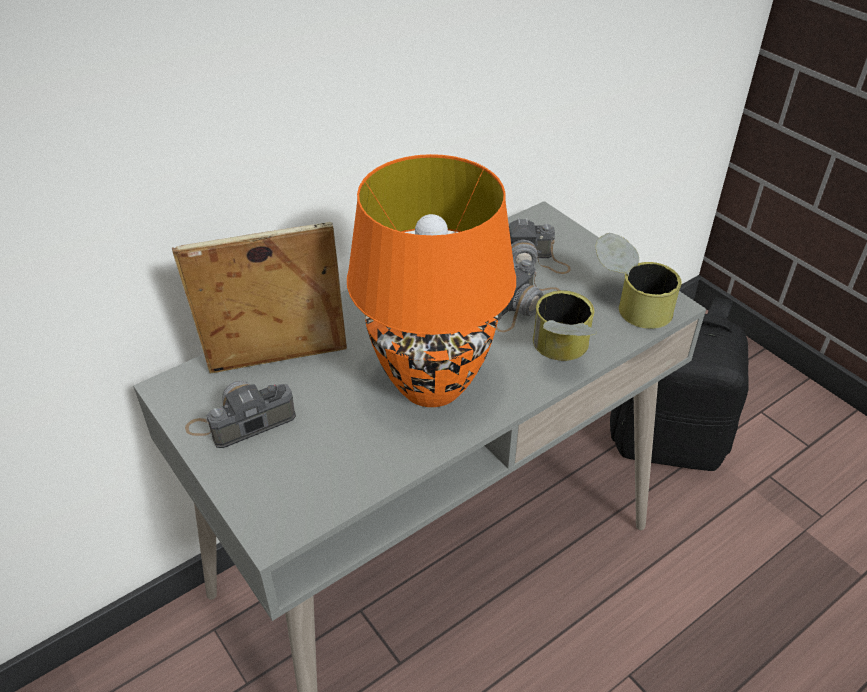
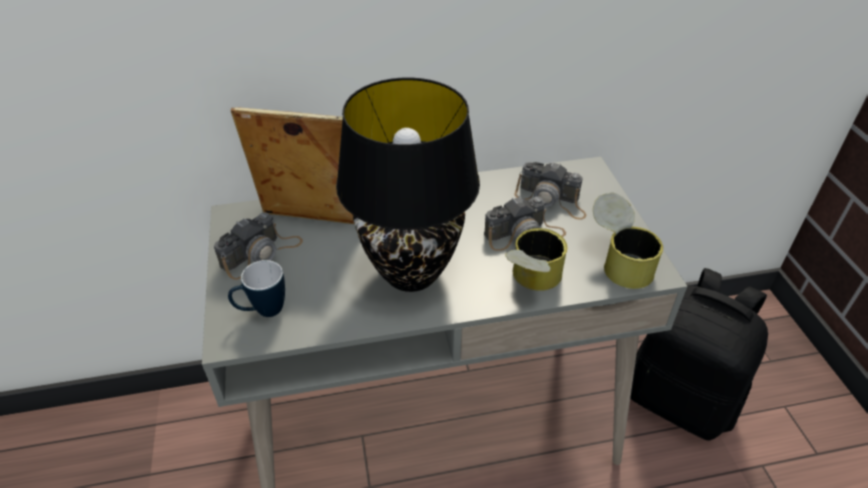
camera: 25 degrees right, 0 degrees up
camera [185,381,296,448] -> camera turned 135 degrees clockwise [214,212,303,280]
orange table lamp [347,154,516,407] -> black table lamp [336,78,480,292]
none -> mug [228,260,285,317]

